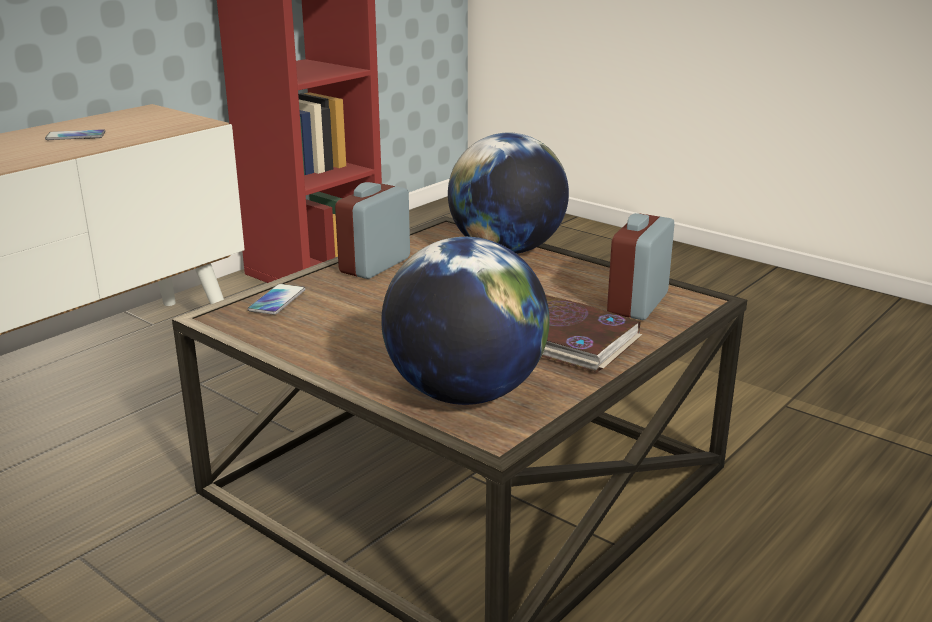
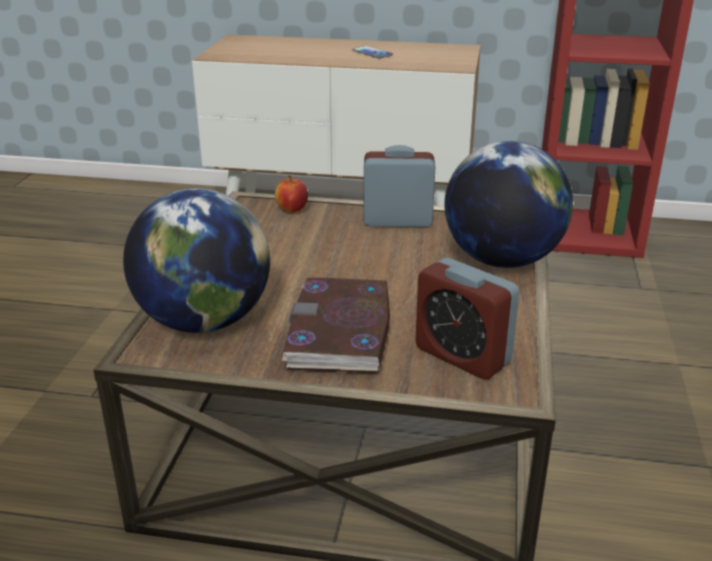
camera: 60 degrees right, 5 degrees up
phone [248,284,305,315] -> apple [275,176,308,213]
alarm clock [607,213,674,320] -> alarm clock turned 135 degrees counterclockwise [415,258,520,379]

